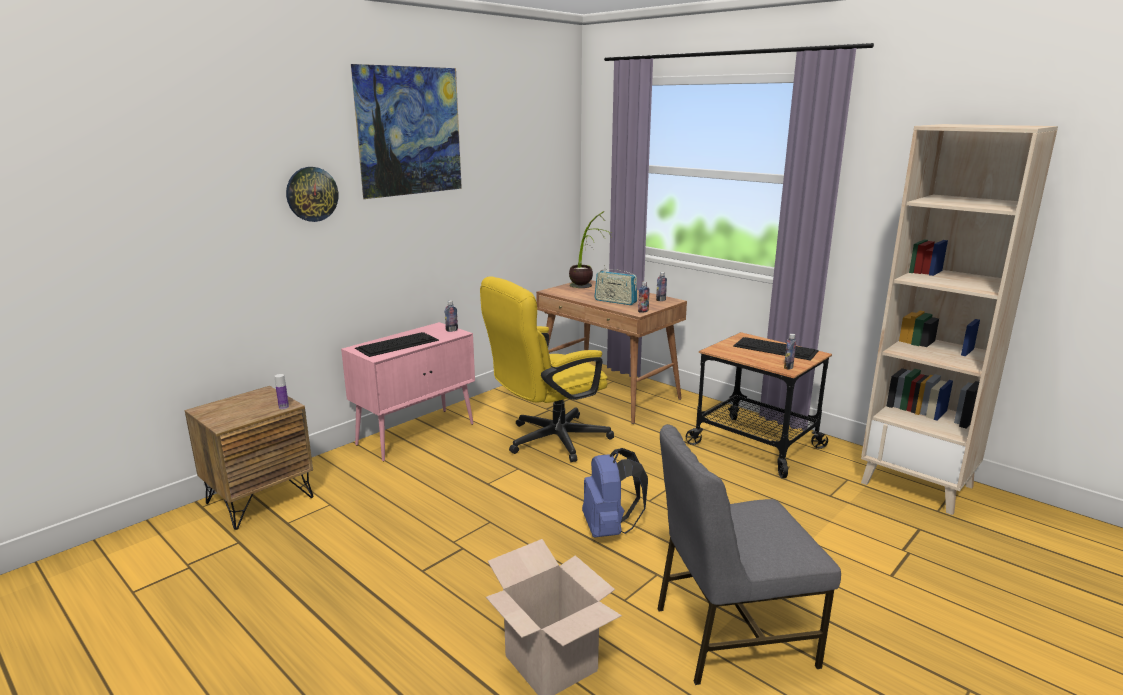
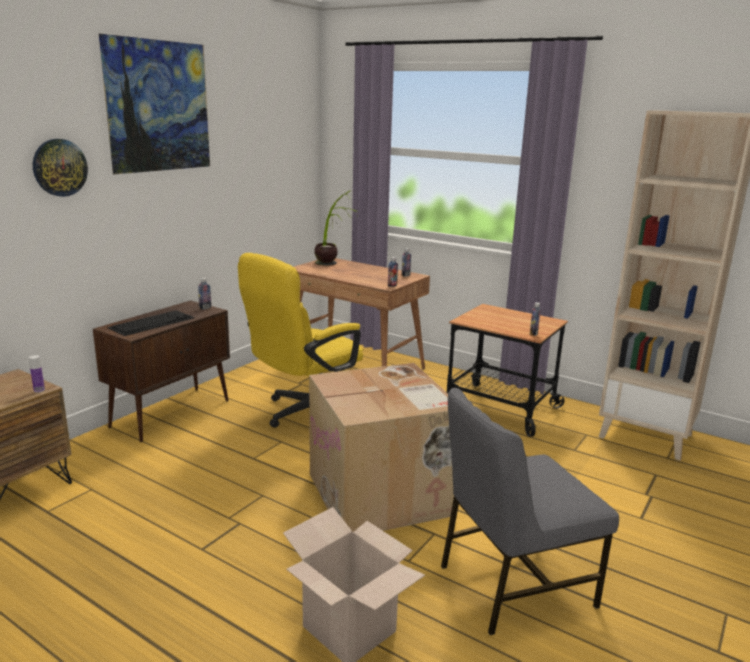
camera: 10 degrees left, 0 degrees up
pink cabinet [341,322,475,461] -> brown cabinet [93,300,230,442]
blue backpack [582,448,648,538] -> cardboard box [309,363,454,532]
radio [595,265,637,305] -> none
keyboard [733,337,819,361] -> none

